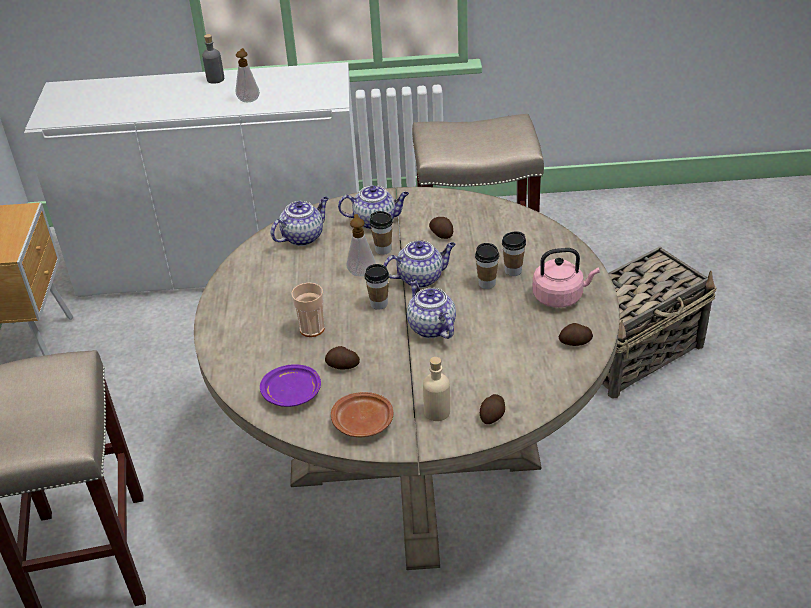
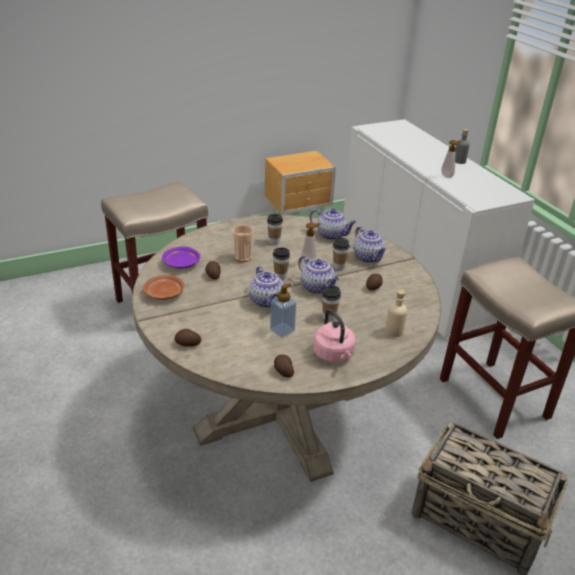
camera: 65 degrees right, 5 degrees down
teapot [407,279,456,339] -> teapot turned 120 degrees clockwise [249,266,284,308]
beige bottle [423,357,450,421] -> beige bottle moved to [385,290,407,337]
cup [502,231,526,276] -> cup moved to [267,214,283,244]
none -> soap dispenser [270,283,296,338]

